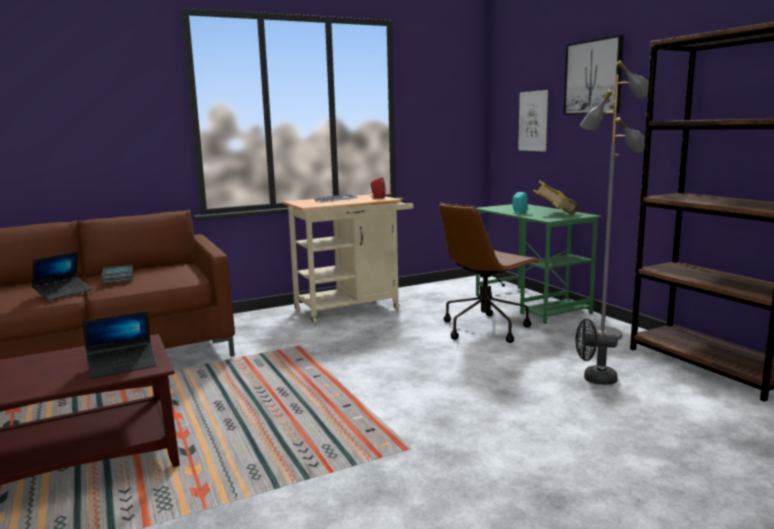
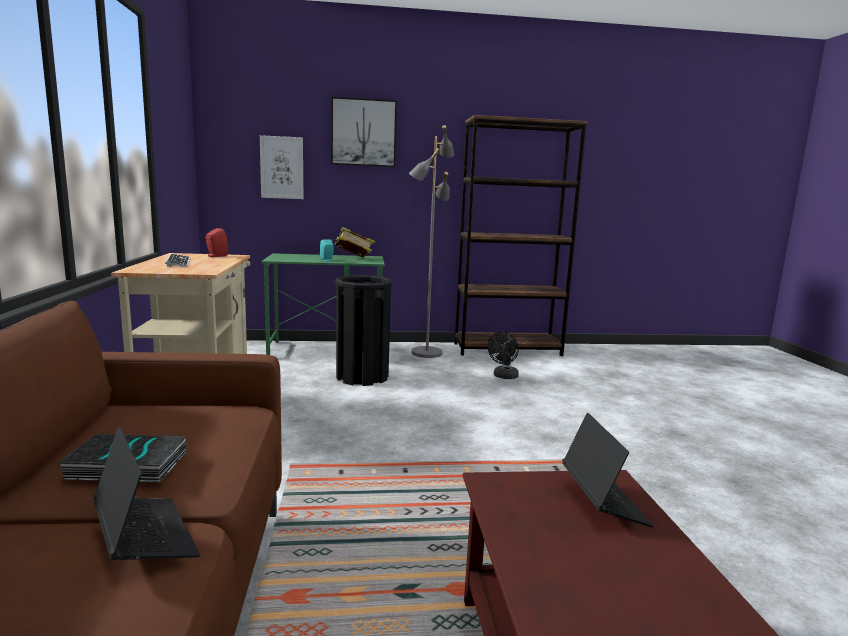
camera: 70 degrees left, 0 degrees up
brown office chair [439,203,540,343] -> black trash can [335,275,392,386]

